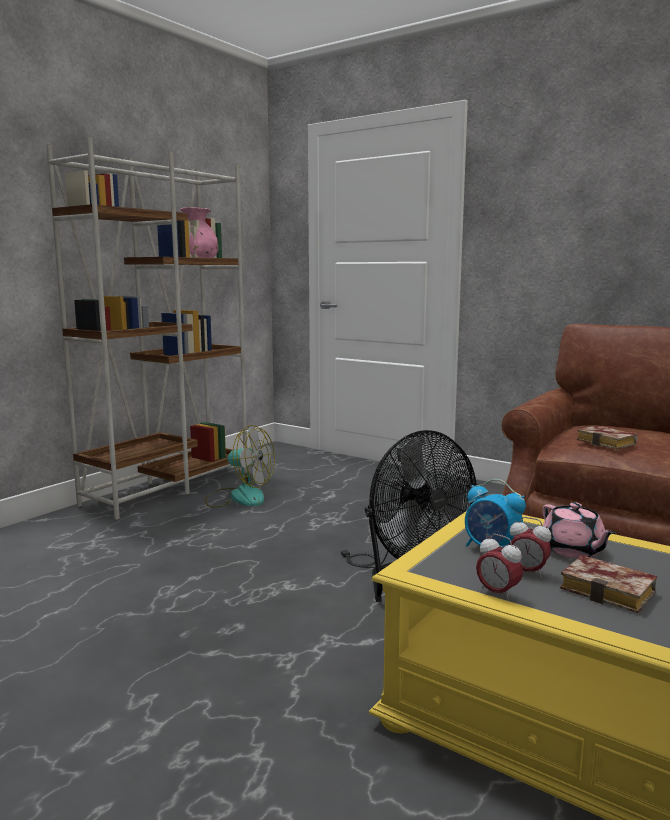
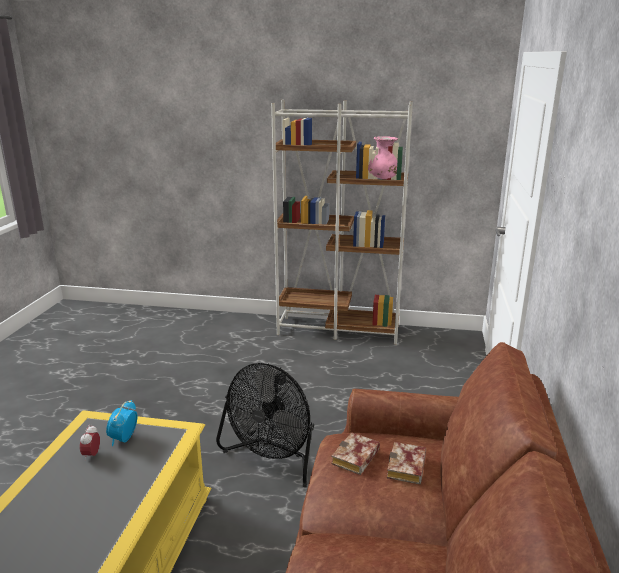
camera: 65 degrees right, 10 degrees up
fan [205,425,275,507] -> none
alarm clock [476,534,523,601] -> none
pink teapot [542,502,615,558] -> none
book [560,555,657,613] -> book moved to [387,442,426,485]

